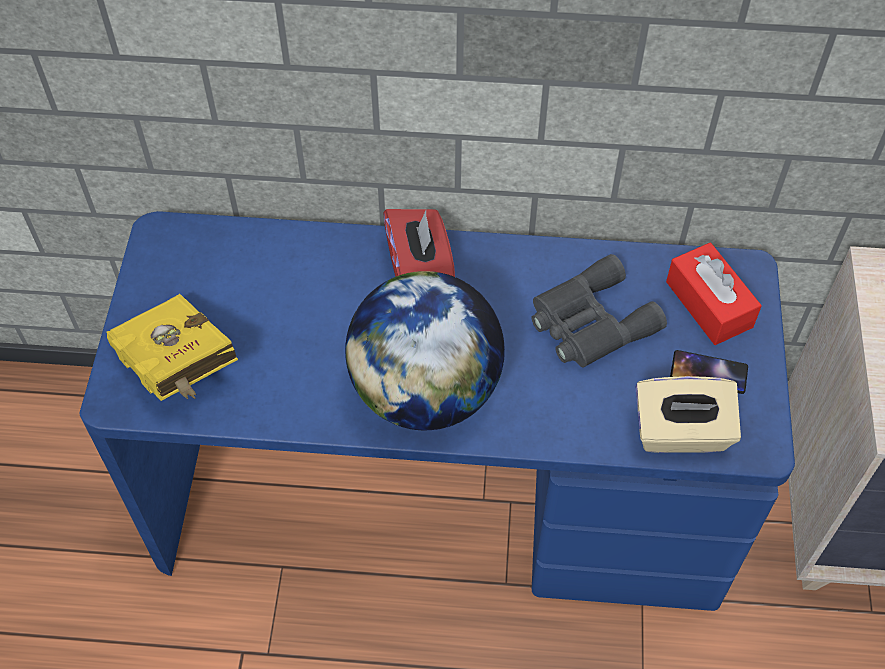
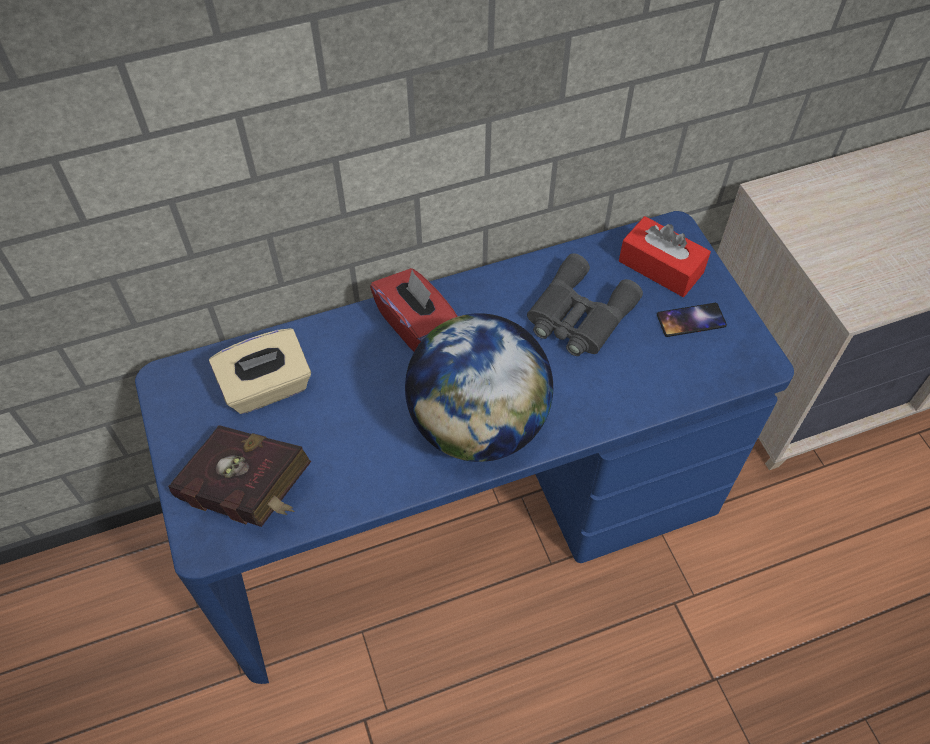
camera: 25 degrees left, 0 degrees up
yellow book [107,294,238,401] -> red book [168,425,311,527]
beige tissue box [636,376,741,453] -> beige tissue box moved to [209,328,311,414]

